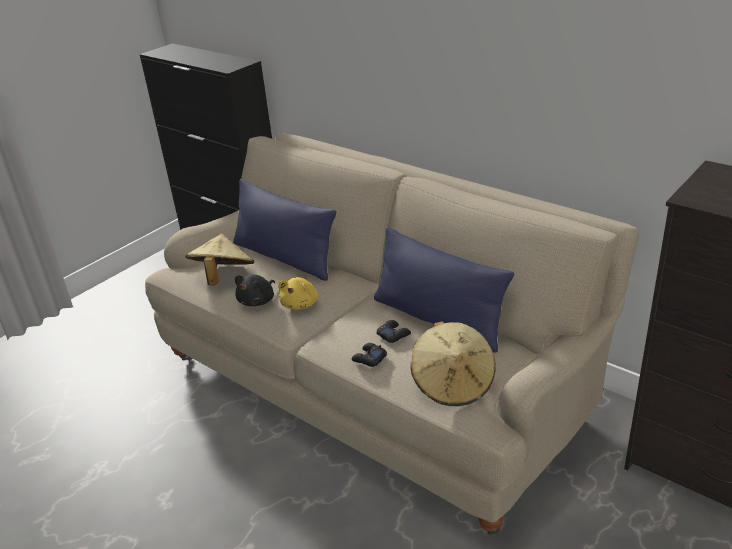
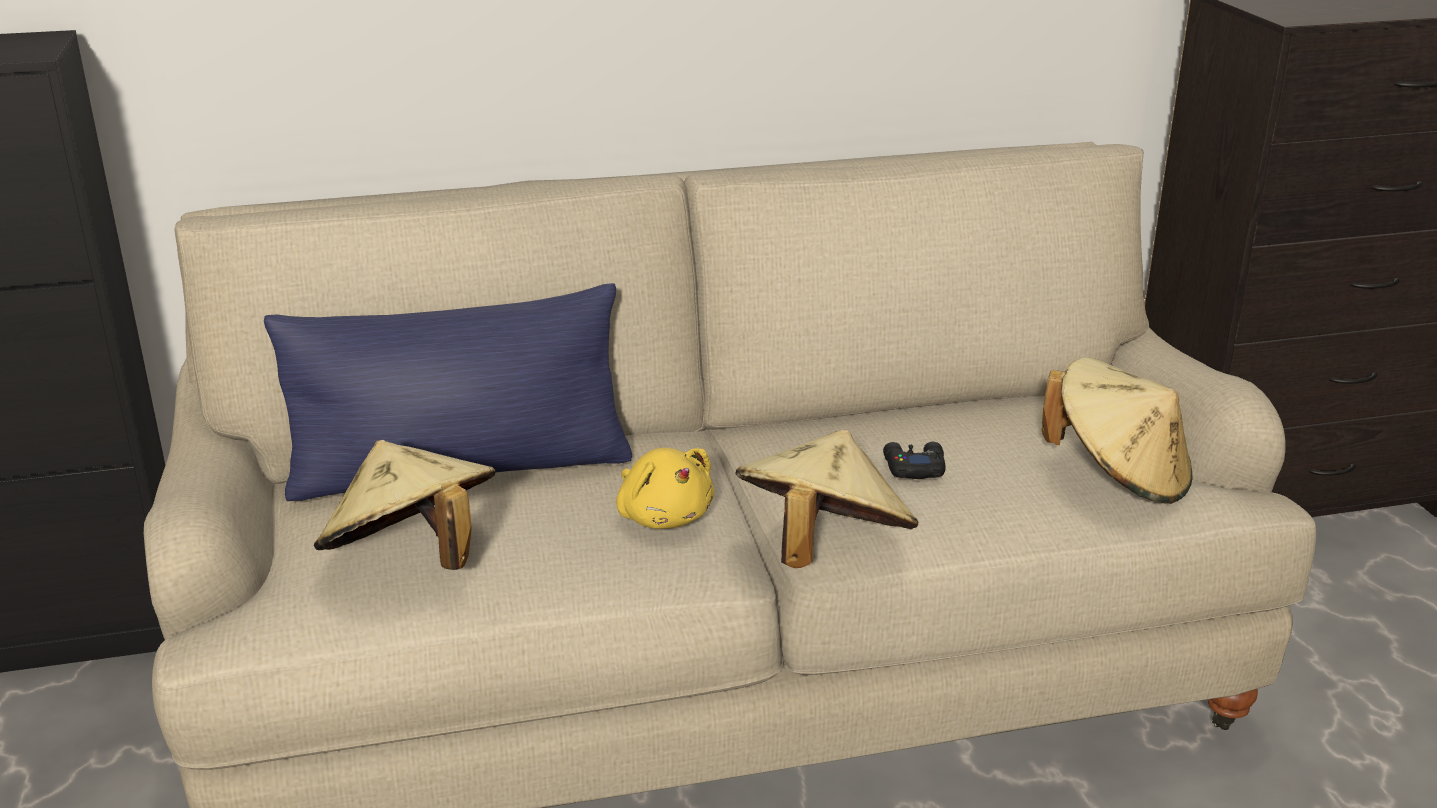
camera: 55 degrees left, 5 degrees down
black plush toy [235,274,275,306] -> none
black game controller [352,343,387,367] -> none
blue pillow [374,227,514,353] -> none
none -> beige hat [735,429,918,568]

